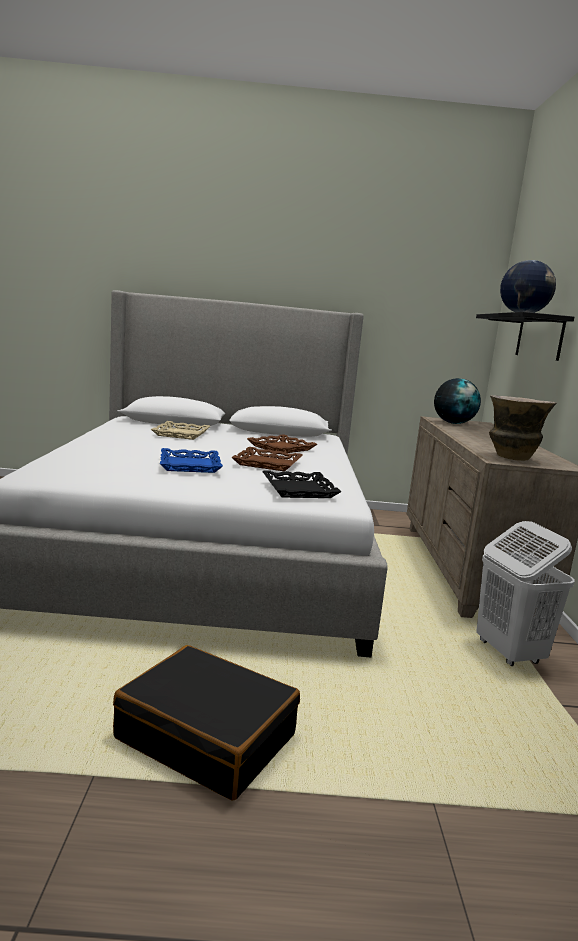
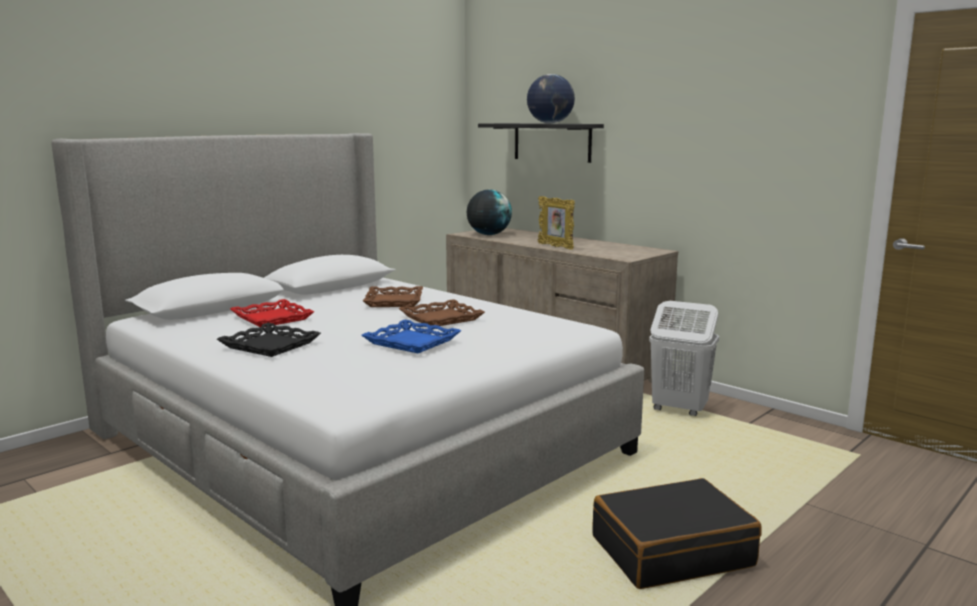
camera: 45 degrees left, 0 degrees up
beige tray [151,421,210,440] -> red tray [230,299,314,327]
black tray [262,470,341,498] -> black tray moved to [217,323,321,357]
vase [489,395,557,461] -> none
none -> picture frame [538,196,575,250]

